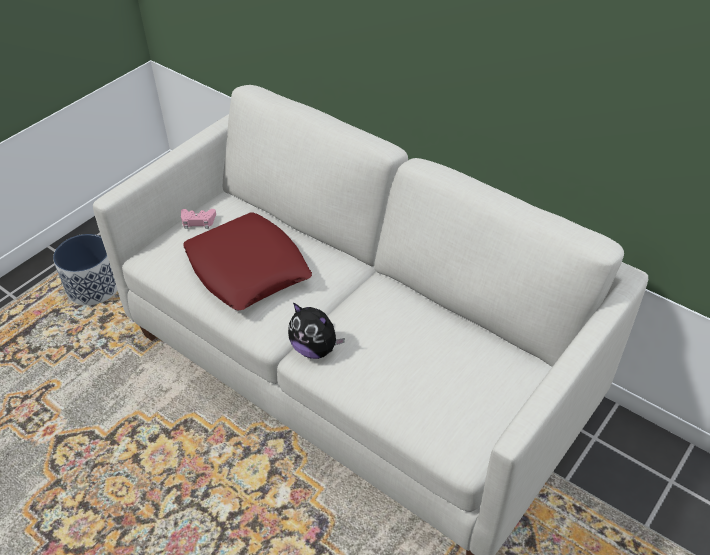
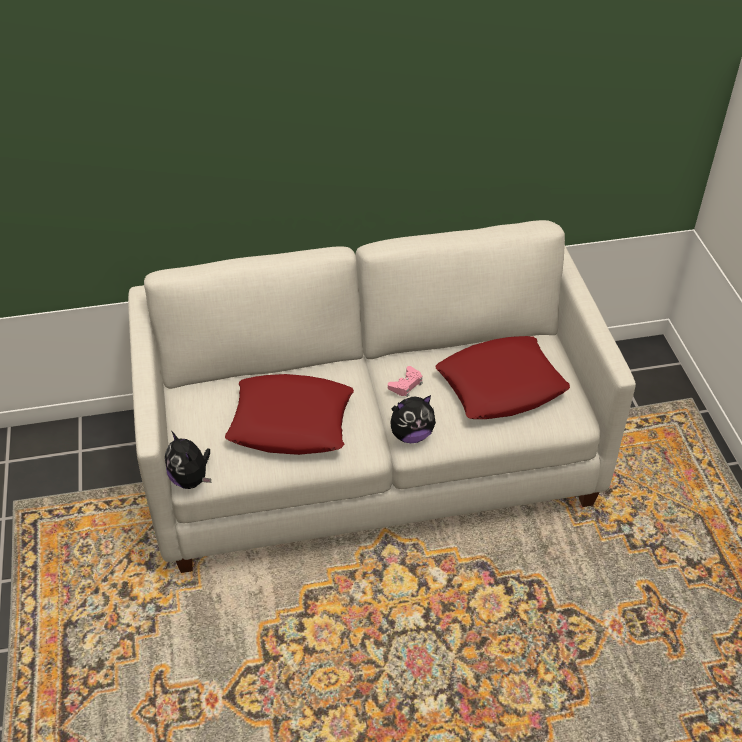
camera: 50 degrees left, 0 degrees up
planter [53,234,117,305] -> none
pink game controller [181,209,216,229] -> pink game controller moved to [388,366,423,397]
none -> plush toy [165,431,211,489]
none -> red pillow [436,336,570,419]

